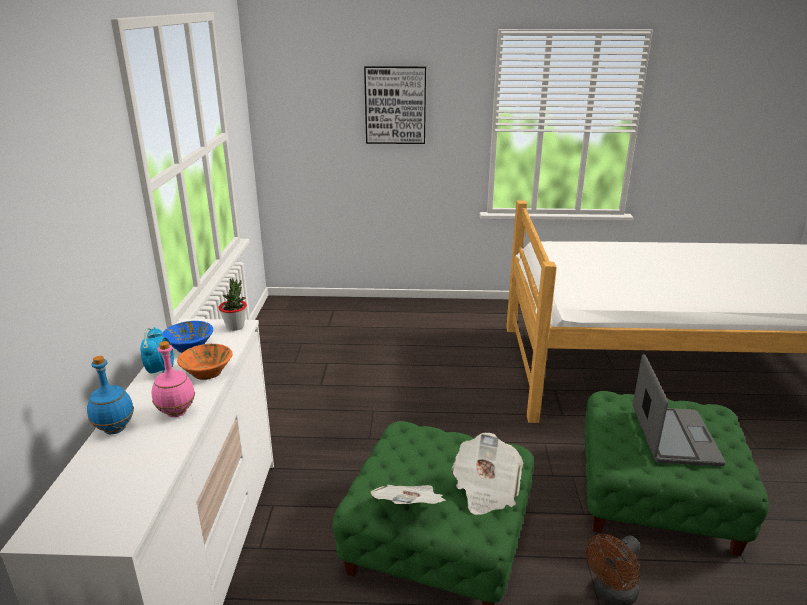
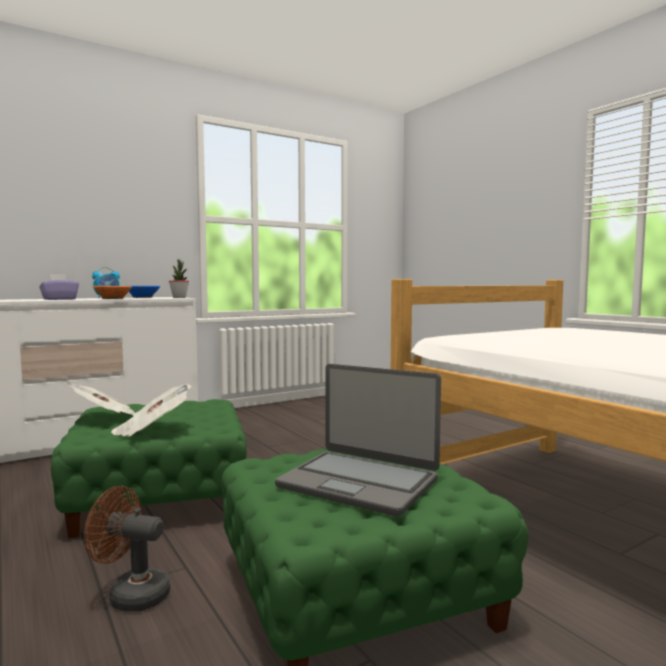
camera: 55 degrees right, 20 degrees down
blue bottle [87,356,134,434] -> none
pink bottle [152,341,195,417] -> purple tissue box [39,274,79,300]
picture [364,66,426,144] -> none
laptop [633,354,726,466] -> laptop turned 60 degrees clockwise [275,364,441,517]

